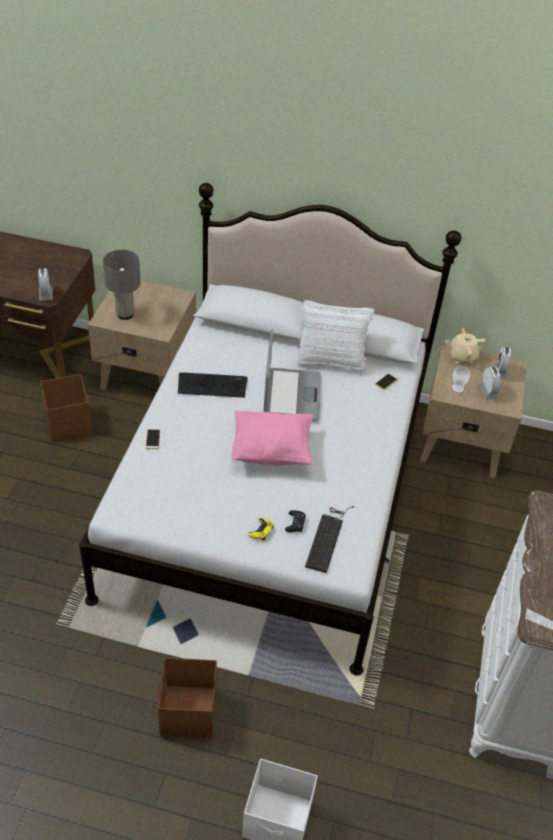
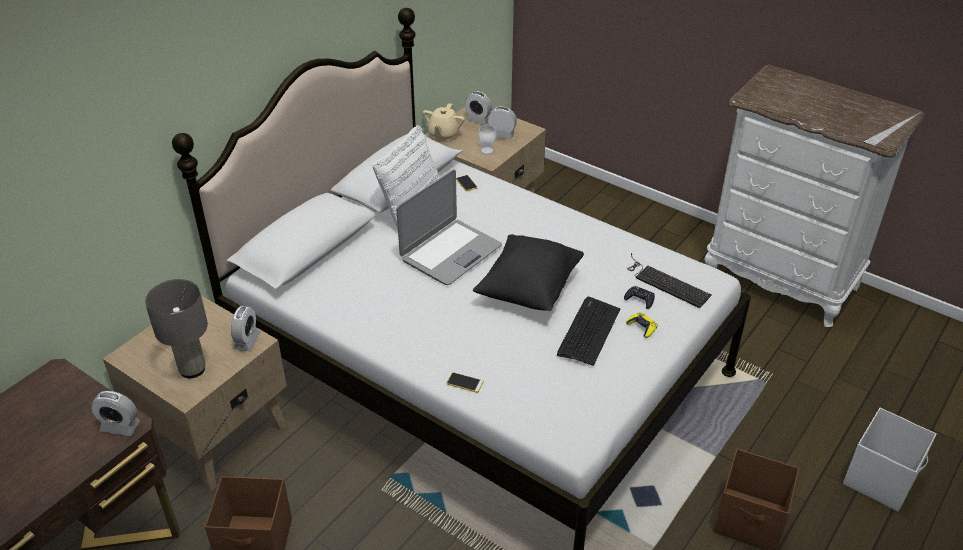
camera: 65 degrees left, 5 degrees down
keyboard [178,373,248,398] -> keyboard moved to [557,297,620,366]
pink pillow [231,411,314,466] -> black pillow [473,234,584,311]
laptop [263,329,321,421] -> laptop turned 105 degrees clockwise [396,169,502,285]
none -> alarm clock [231,306,260,351]

